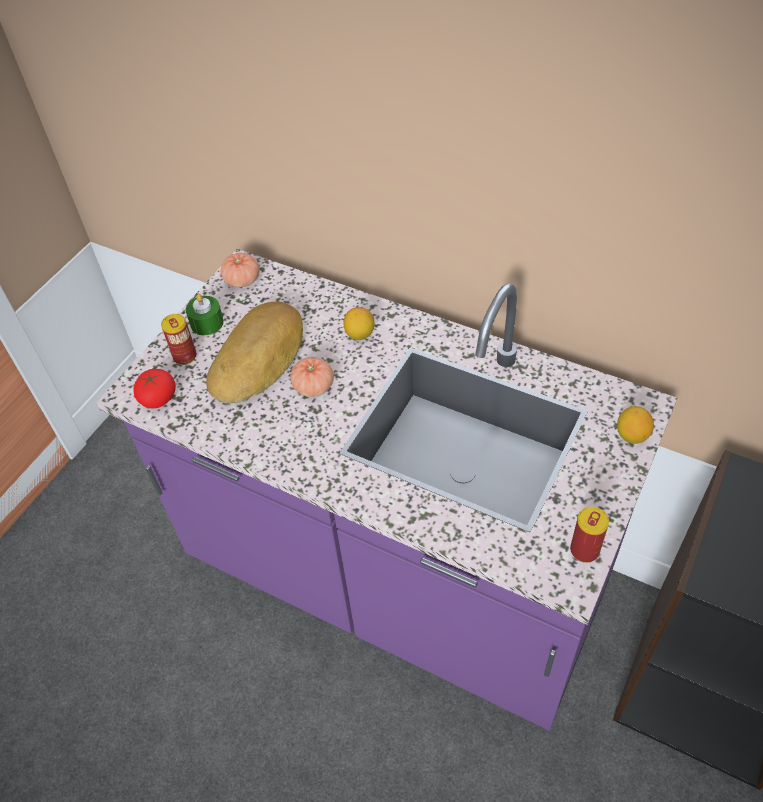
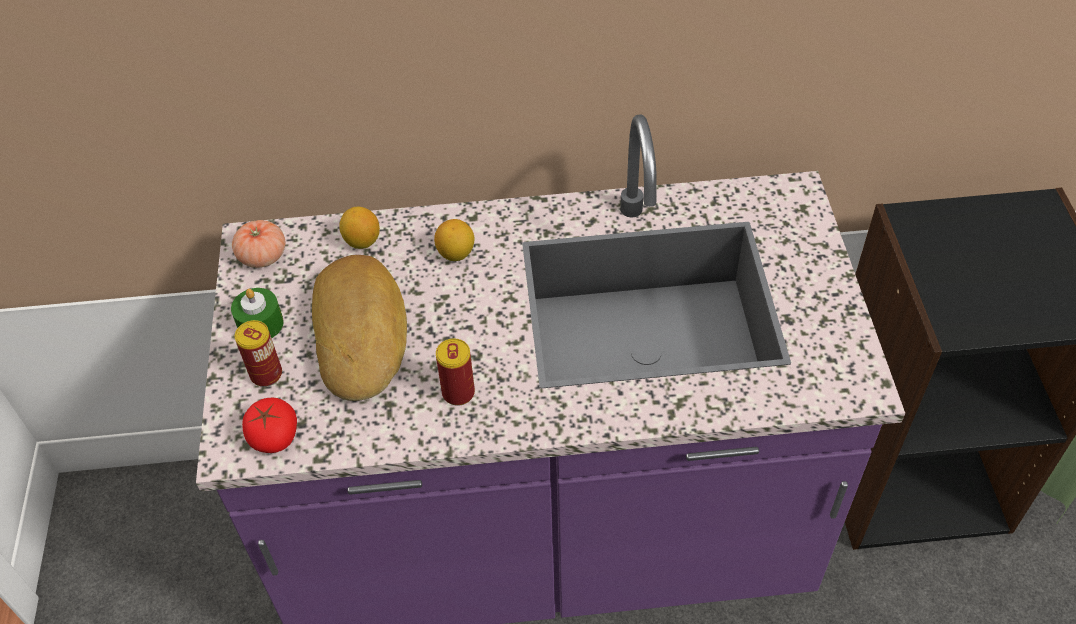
camera: 35 degrees left, 0 degrees up
tomato [290,357,334,397] -> none
can [570,507,609,563] -> can moved to [436,339,475,406]
lemon [617,406,654,444] -> lemon moved to [339,207,380,249]

